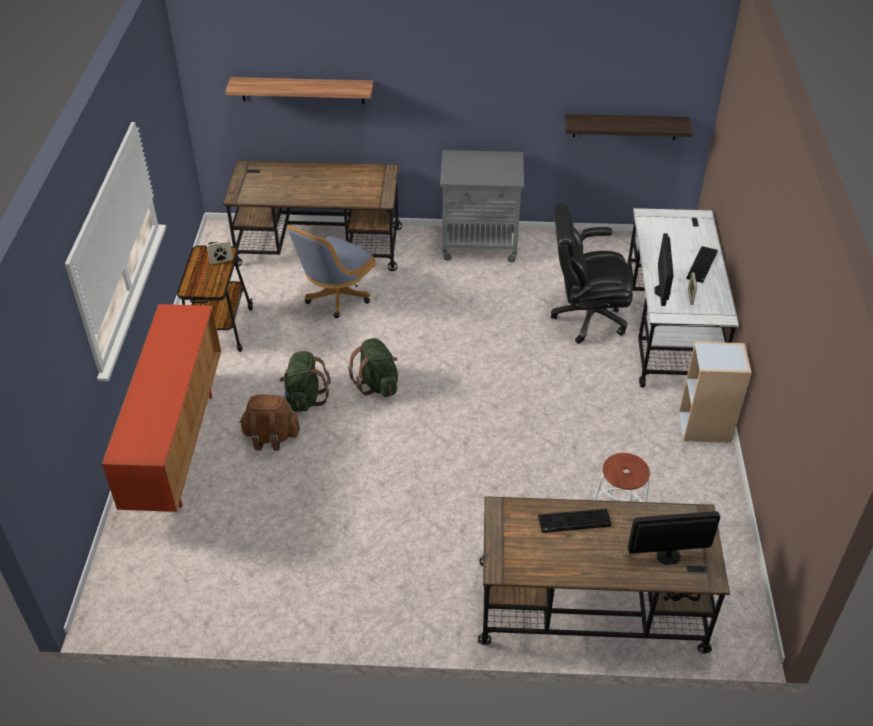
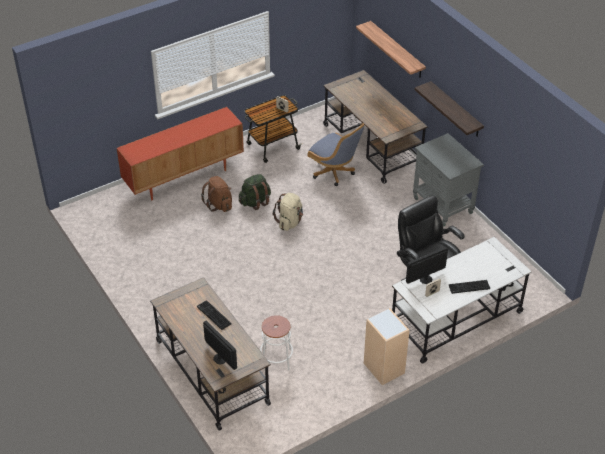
camera: 55 degrees right, 0 degrees up
blue office chair [288,225,376,318] -> blue office chair turned 135 degrees counterclockwise [308,123,364,186]
green backpack [348,338,398,397] -> beige backpack [273,193,303,231]
shelf [565,114,693,140] -> shelf moved to [415,81,484,137]

